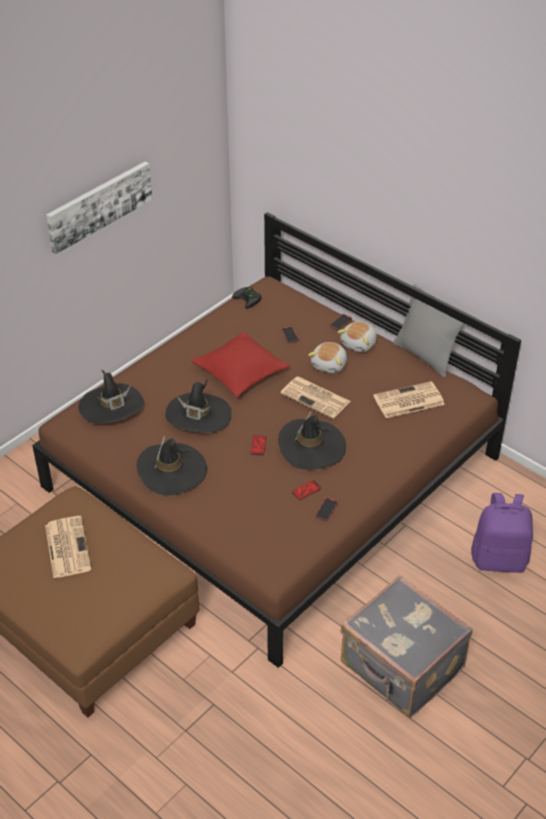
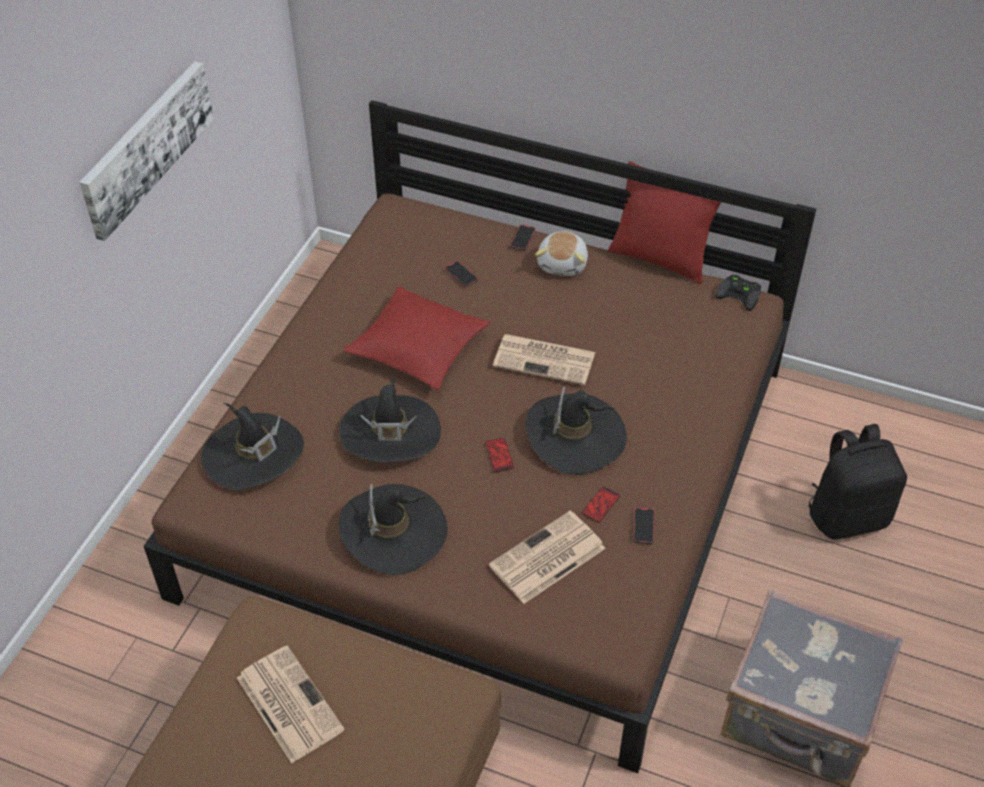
camera: 20 degrees left, 5 degrees up
black game controller [232,286,262,308] -> black game controller moved to [715,275,761,311]
plush toy [308,342,347,373] -> none
newspaper [374,381,445,418] -> newspaper moved to [489,511,606,604]
grey pillow [393,284,465,378] -> red pillow [608,161,721,284]
purple backpack [471,493,533,573] -> black backpack [808,424,907,539]

